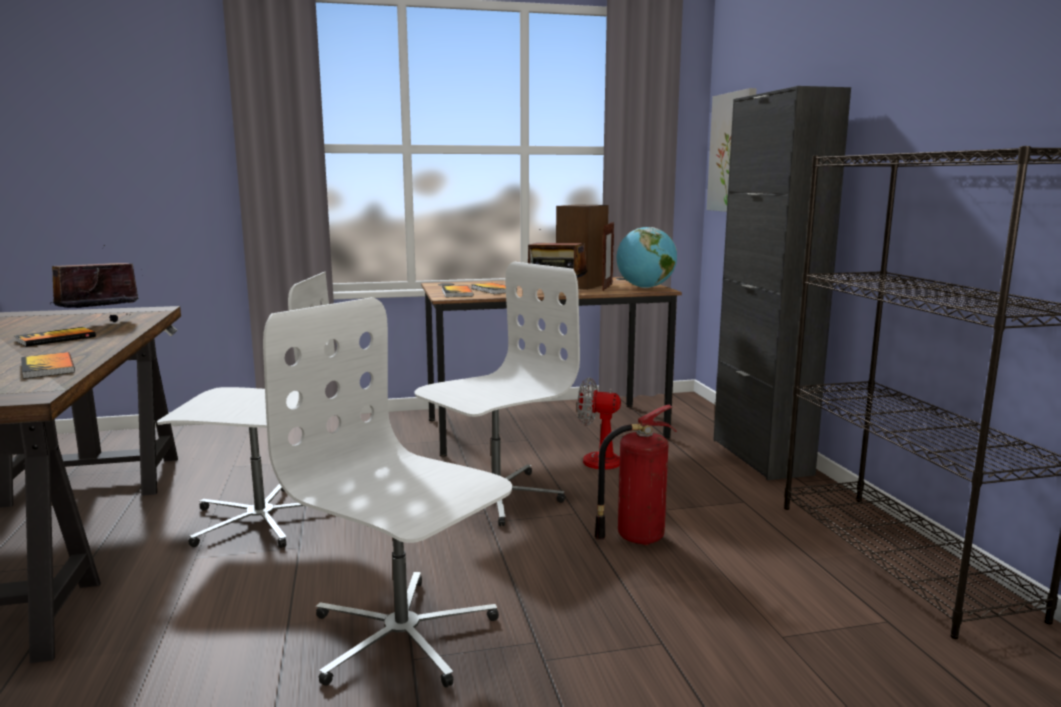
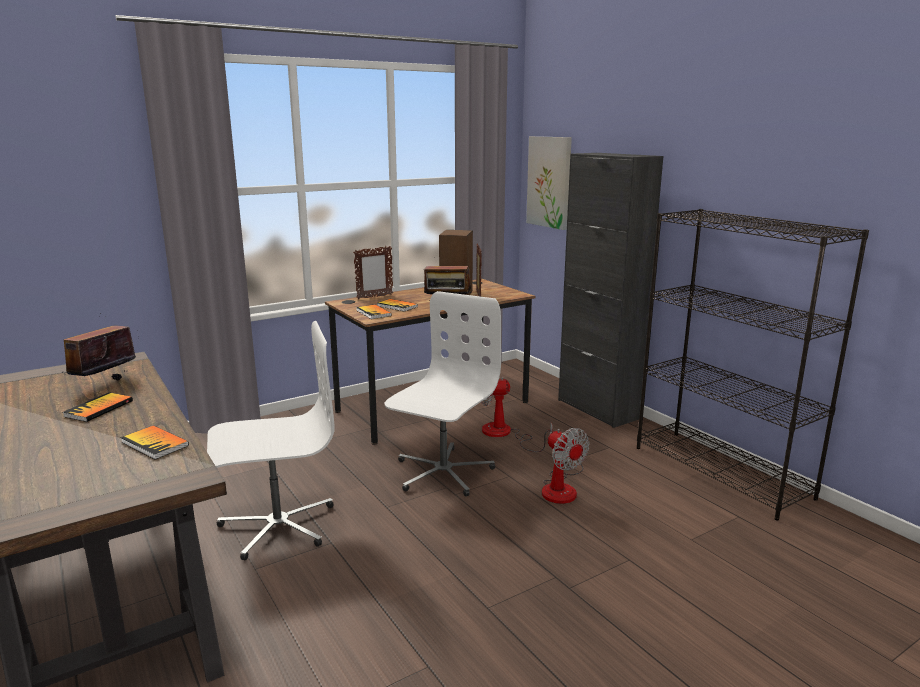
camera: 20 degrees left, 5 degrees up
white office chair [263,297,512,687] -> none
fire extinguisher [594,405,677,545] -> fan [542,428,590,504]
globe [617,227,677,288] -> none
none -> picture frame [353,246,393,299]

